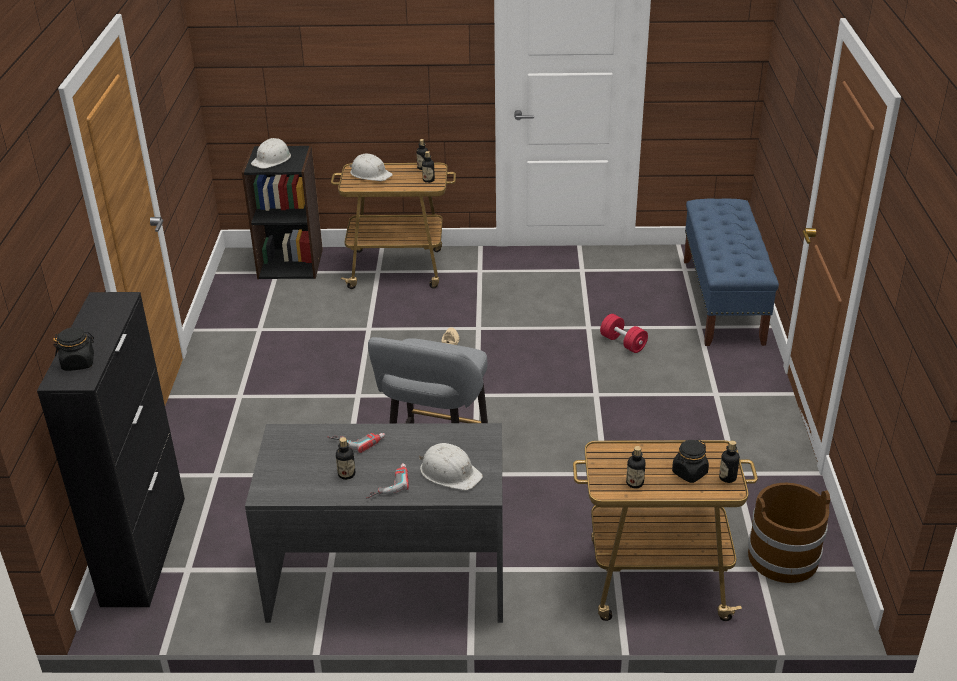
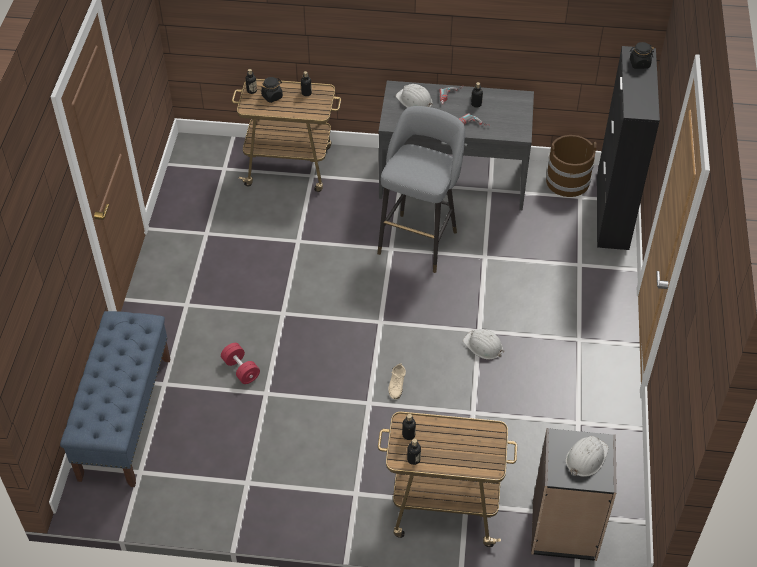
camera: 175 degrees left, 15 degrees up
white hard hat [349,154,393,181] -> white hard hat moved to [463,329,504,359]
brown bucket [748,483,830,583] -> brown bucket moved to [546,135,597,197]

